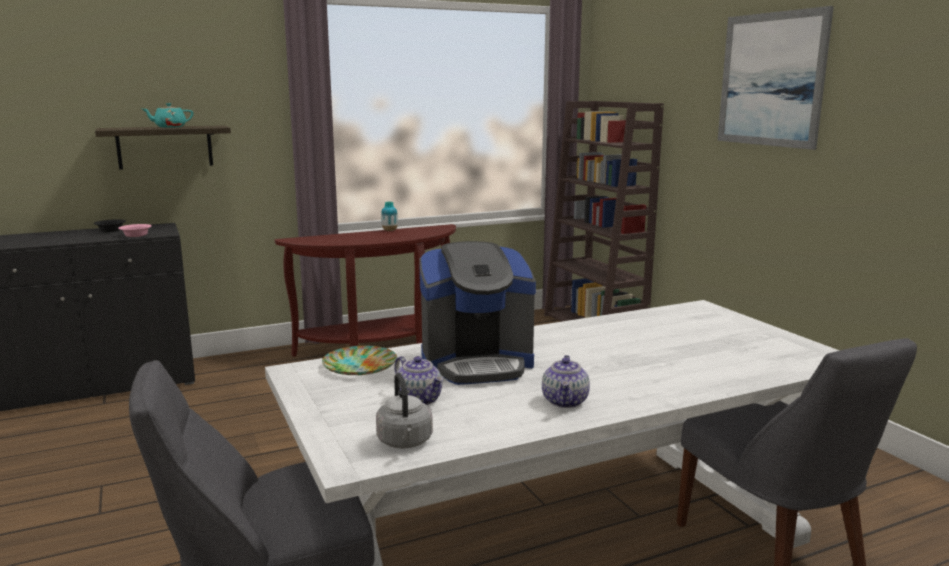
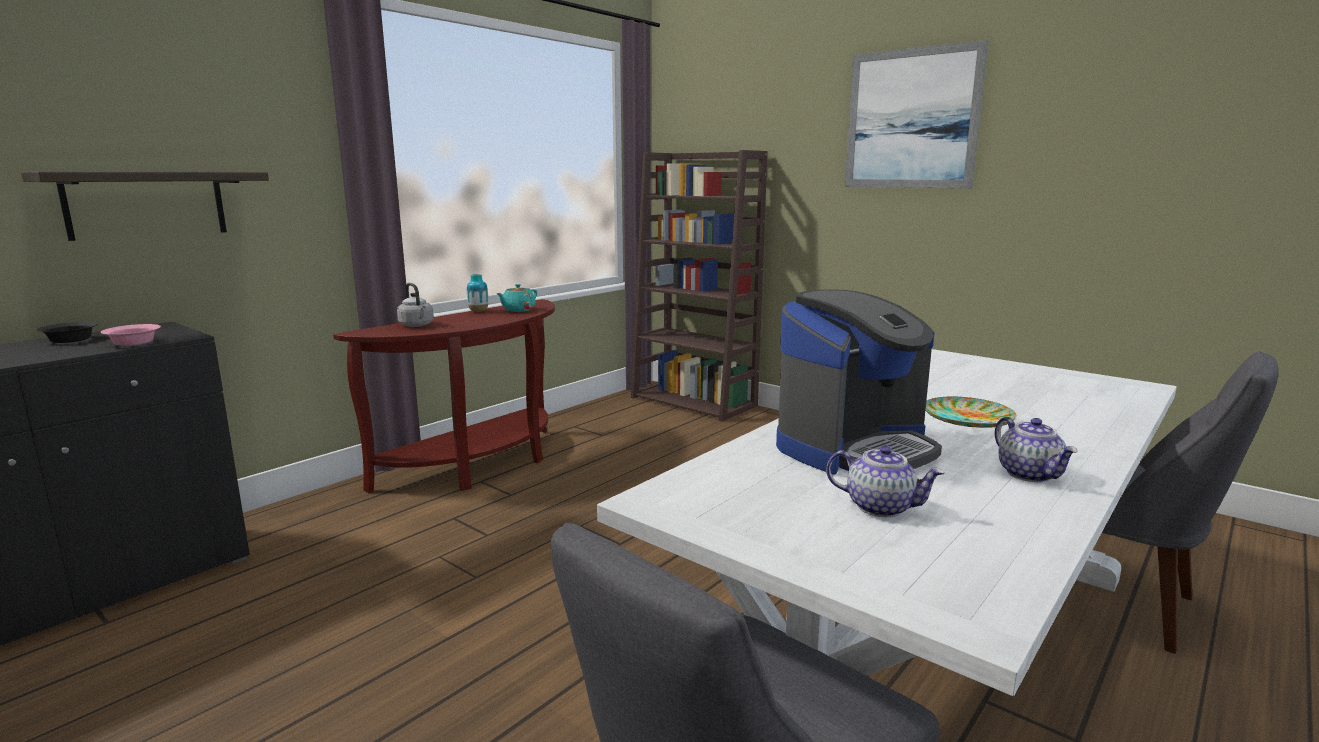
camera: 25 degrees left, 0 degrees up
turquoise teapot [142,103,193,128] -> turquoise teapot moved to [496,284,537,312]
plate [322,345,397,375] -> plate moved to [925,397,1016,428]
grey kettle [376,373,433,448] -> grey kettle moved to [397,283,434,327]

